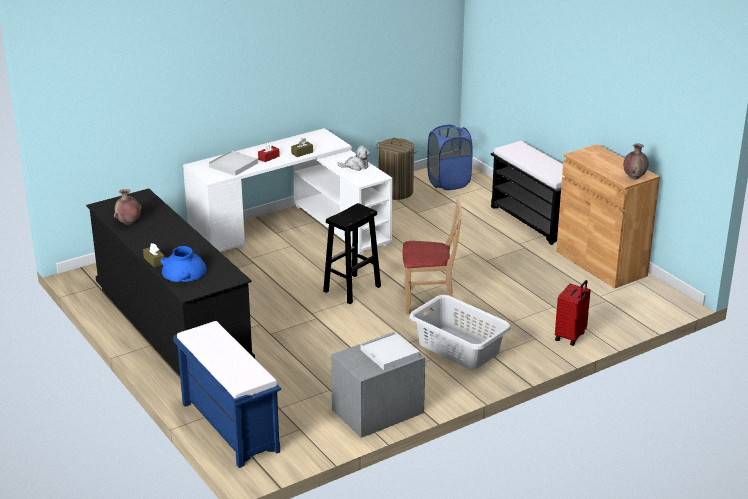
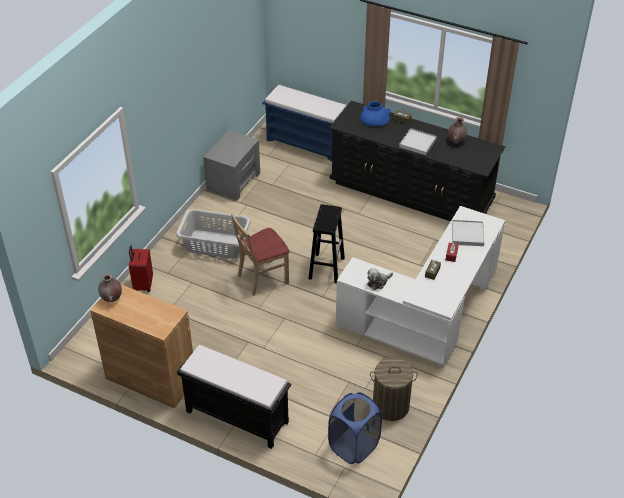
camera: 150 degrees right, 15 degrees up
white tray [360,332,420,370] -> white tray moved to [399,128,437,155]

